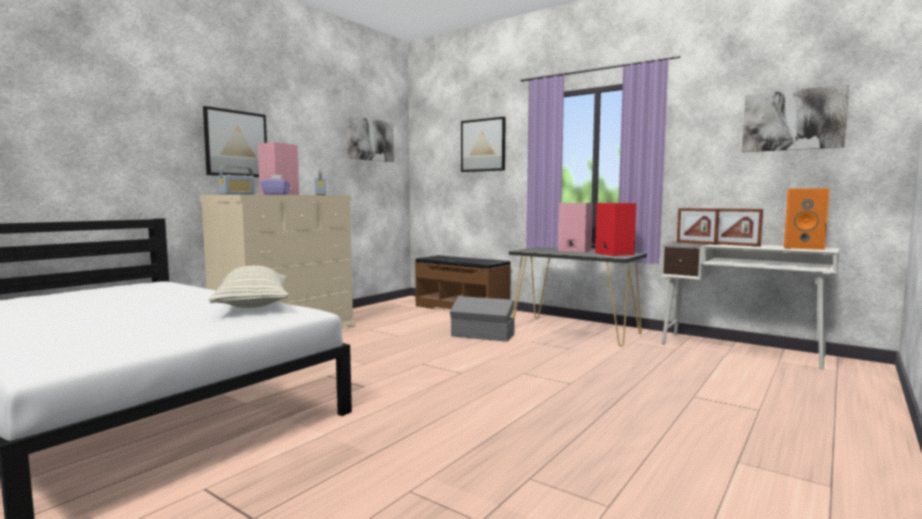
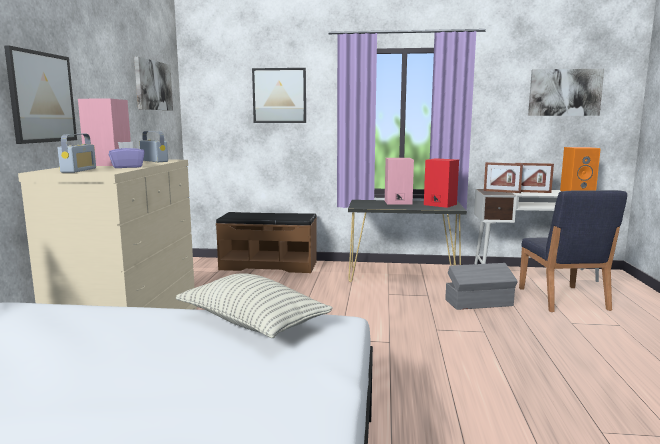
camera: 30 degrees left, 5 degrees up
grey storage box [450,296,515,342] -> grey storage box moved to [445,263,518,310]
none -> blue chair [519,190,627,312]

